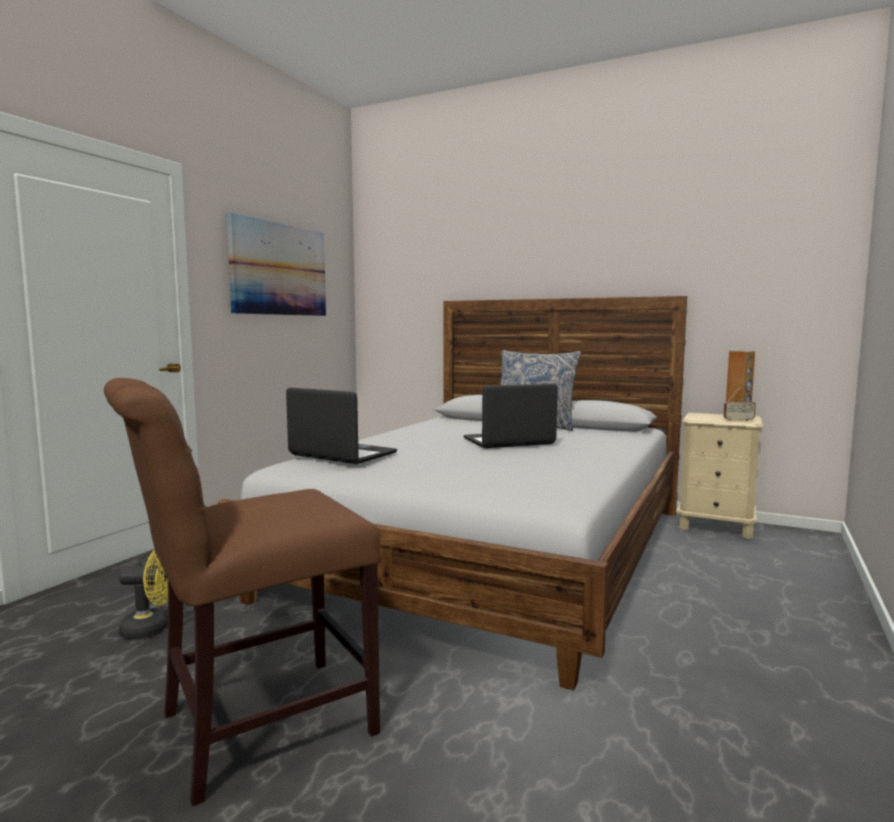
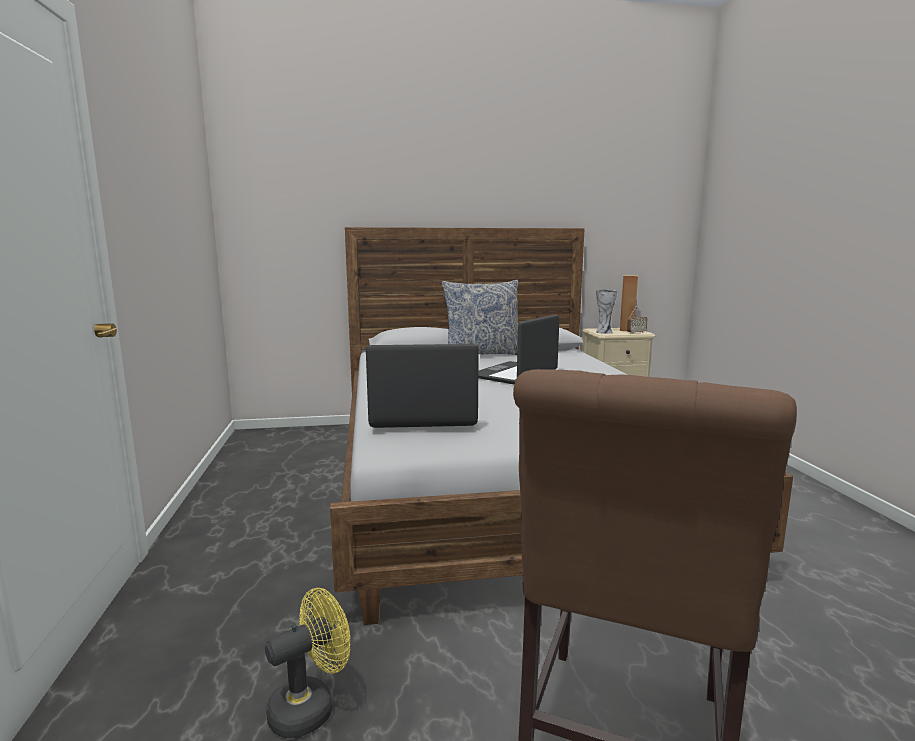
camera: 35 degrees left, 5 degrees up
picture [226,213,326,316] -> none
none -> vase [596,290,617,334]

